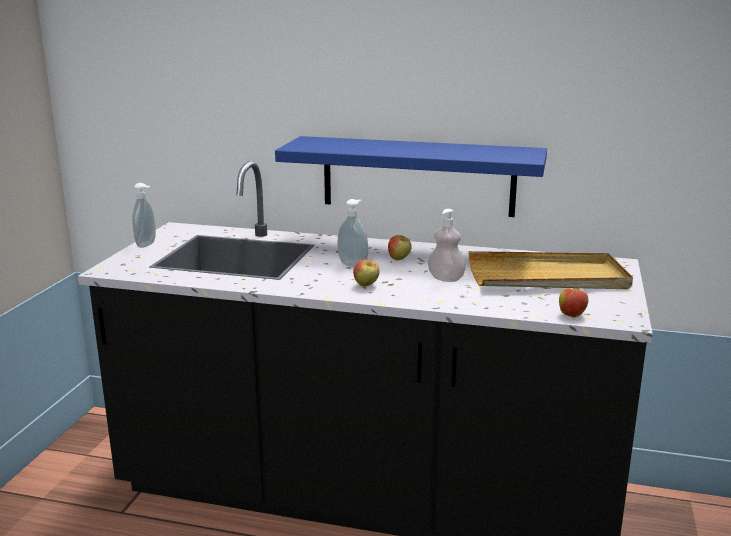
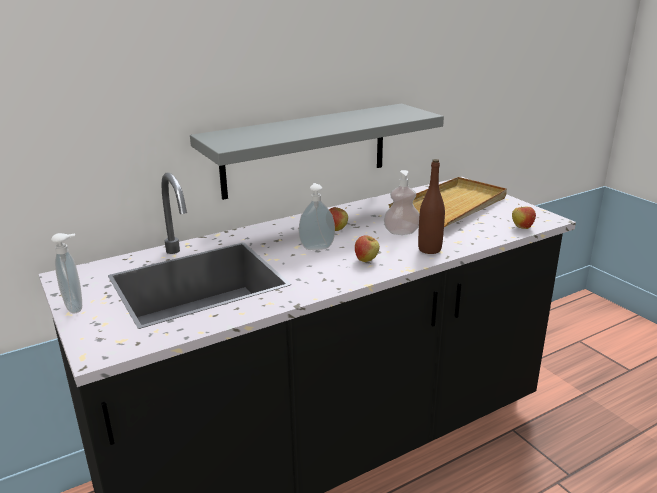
camera: 45 degrees left, 5 degrees up
blue shelf [275,136,547,217] -> grey shelf [190,104,444,200]
none -> brown bottle [418,159,445,254]

